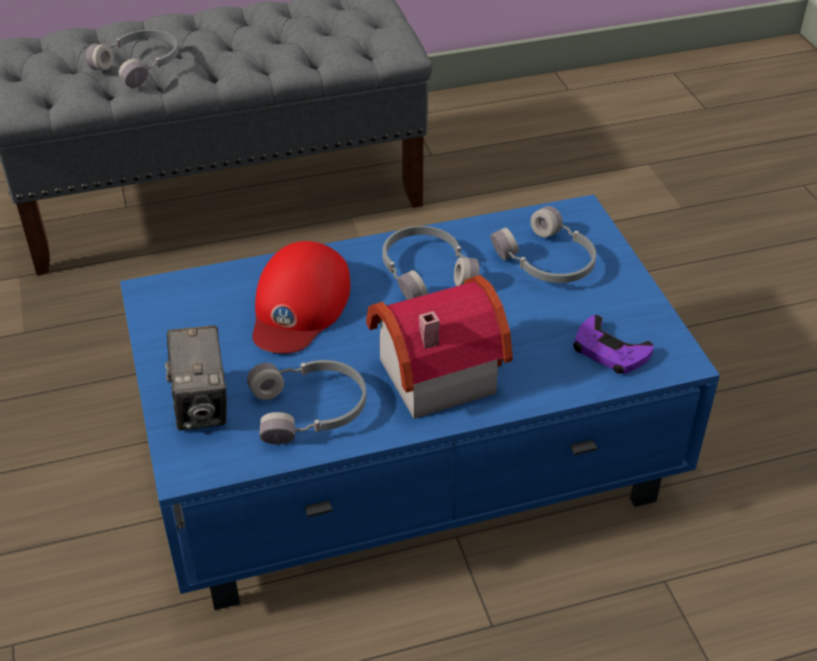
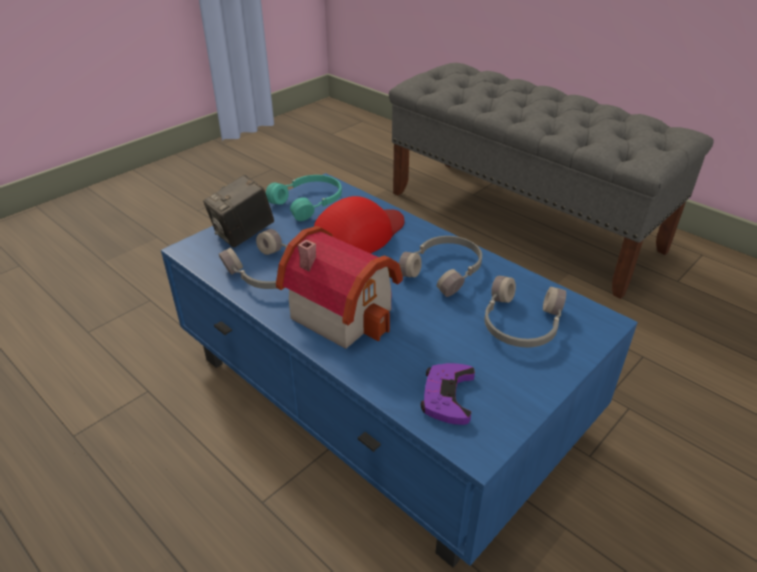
camera: 60 degrees right, 5 degrees down
grey headphones [86,30,179,88] -> none
red cap [252,241,350,353] -> red cap turned 150 degrees clockwise [314,196,404,254]
none -> turquoise headphones [266,175,342,221]

